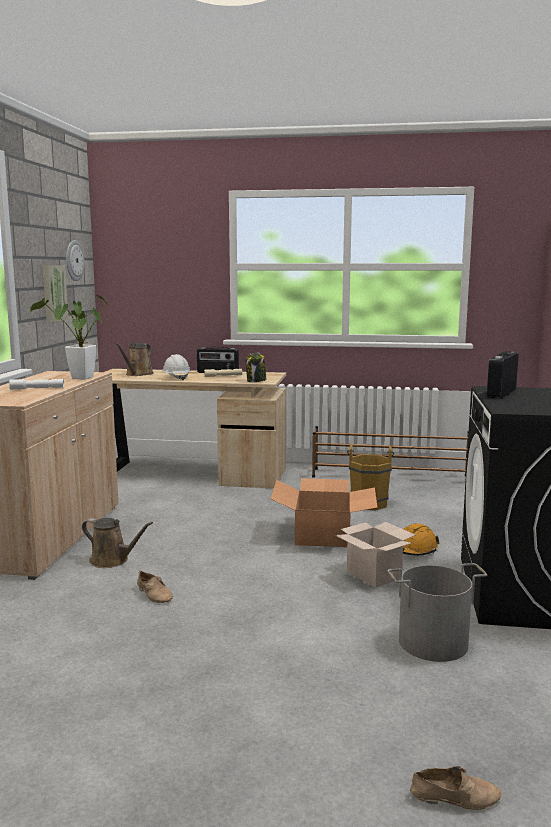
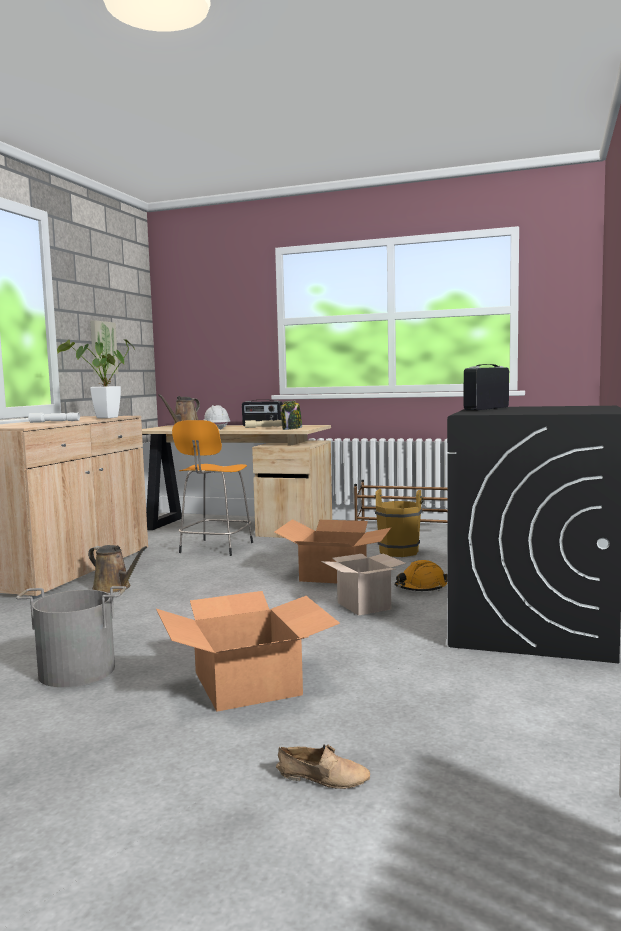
camera: 10 degrees right, 5 degrees down
wall clock [66,240,85,281] -> none
beige shoe [137,570,173,603] -> none
grey bucket [388,563,488,662] -> grey bucket moved to [16,586,126,687]
none -> cardboard box [156,591,340,712]
none -> orange stool [172,420,253,556]

